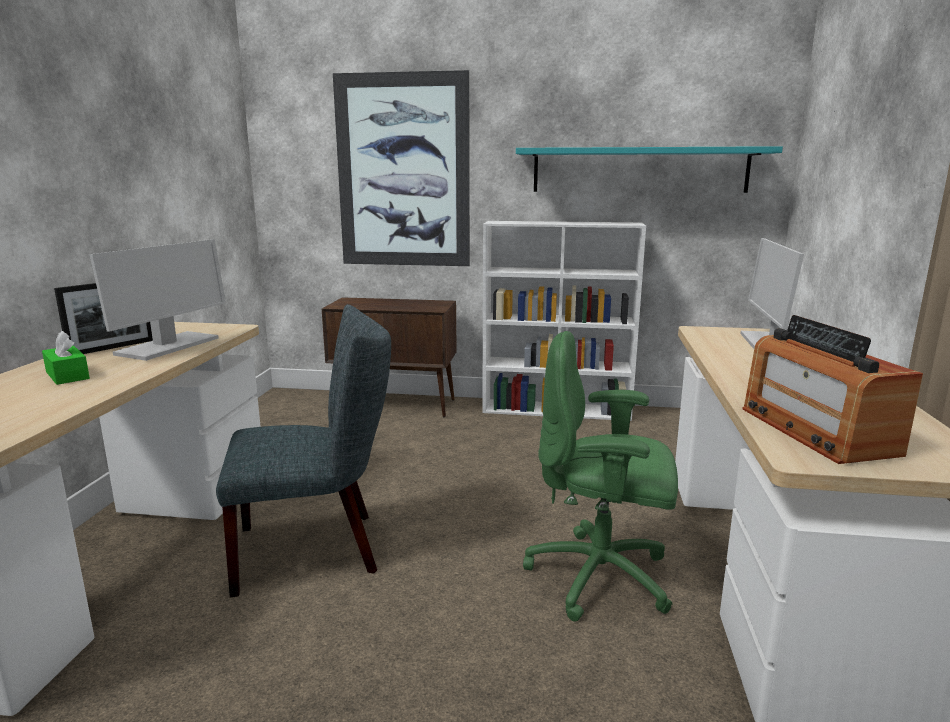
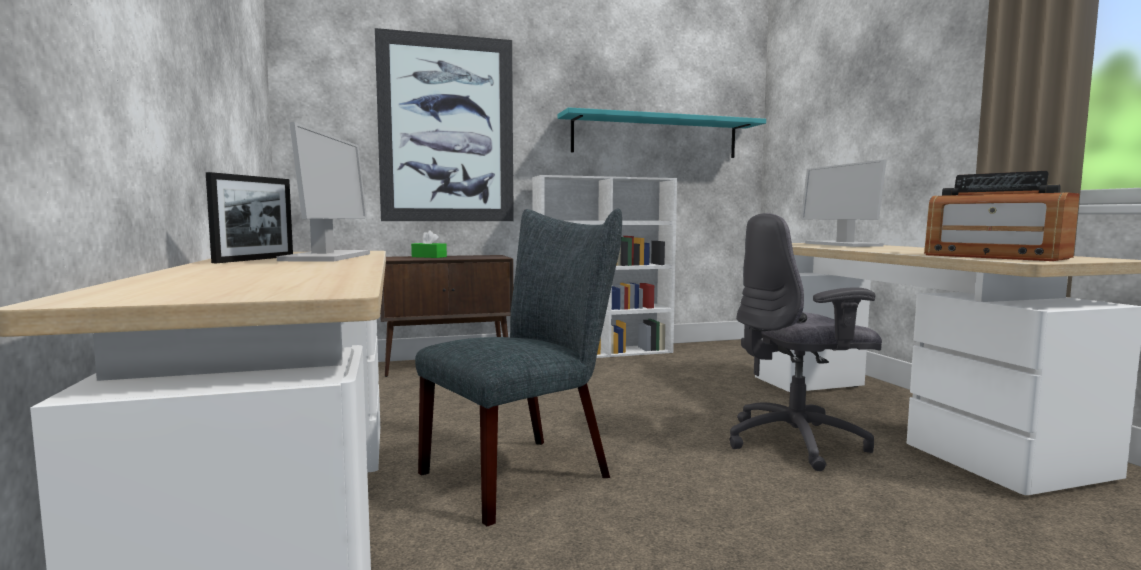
camera: 25 degrees left, 10 degrees down
green tissue box [42,331,90,385] -> green tissue box moved to [411,230,447,258]
green office chair [523,331,678,622] -> grey office chair [729,213,882,471]

